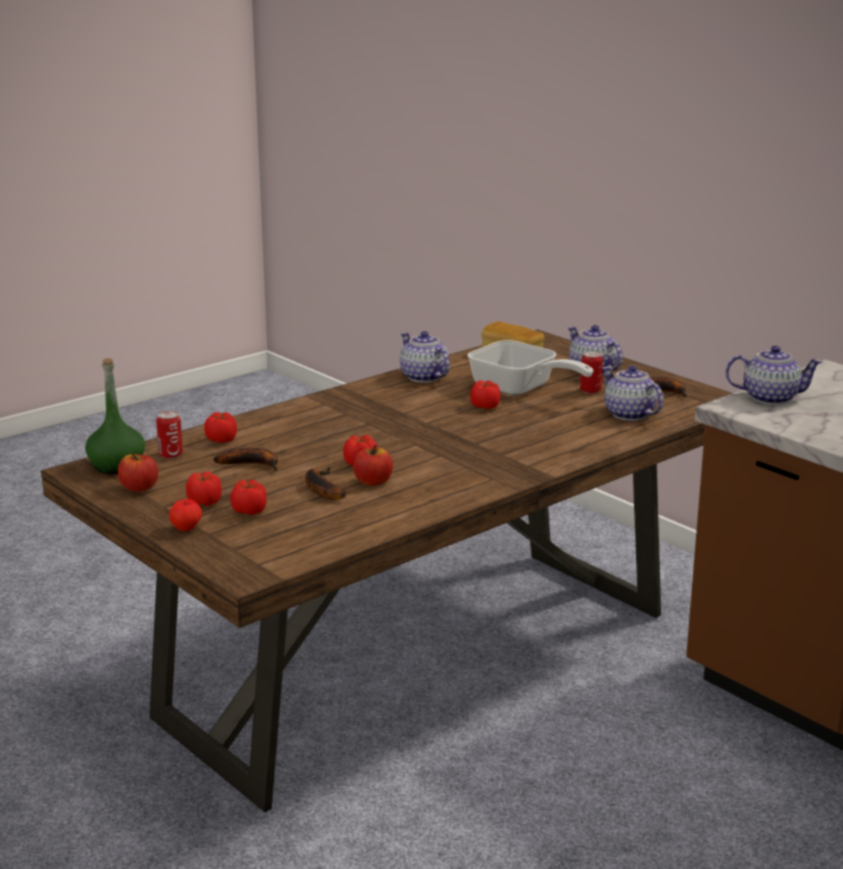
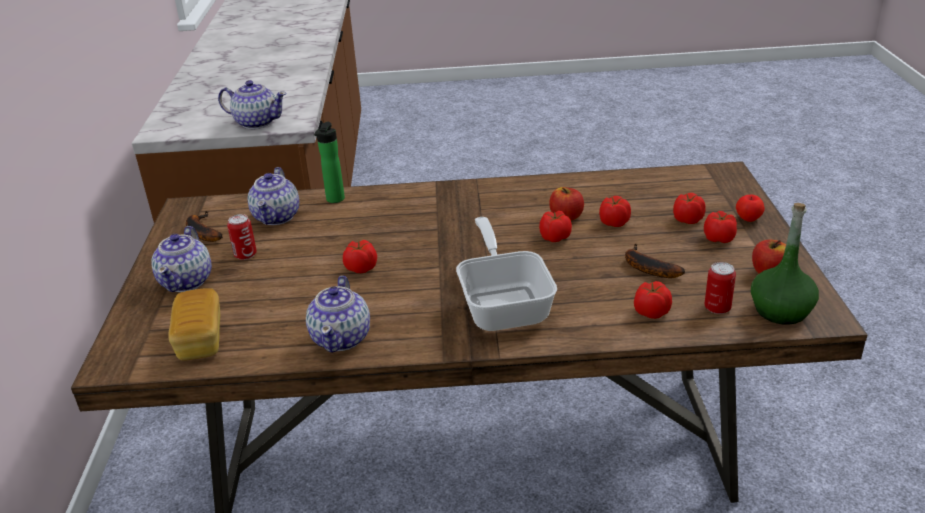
camera: 140 degrees left, 10 degrees up
banana [305,467,346,500] -> tomato [599,196,631,227]
frying pan [467,340,593,396] -> frying pan moved to [456,217,557,331]
teapot [725,346,823,405] -> teapot turned 150 degrees clockwise [218,80,287,129]
none -> bottle [314,122,345,203]

